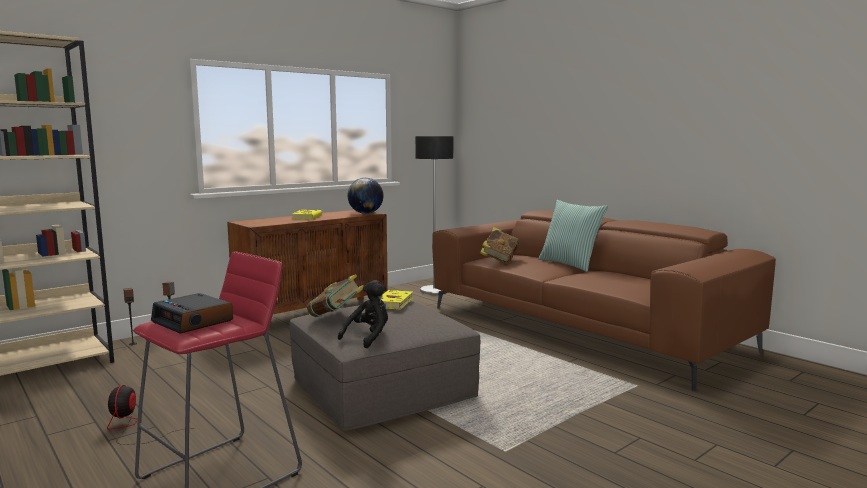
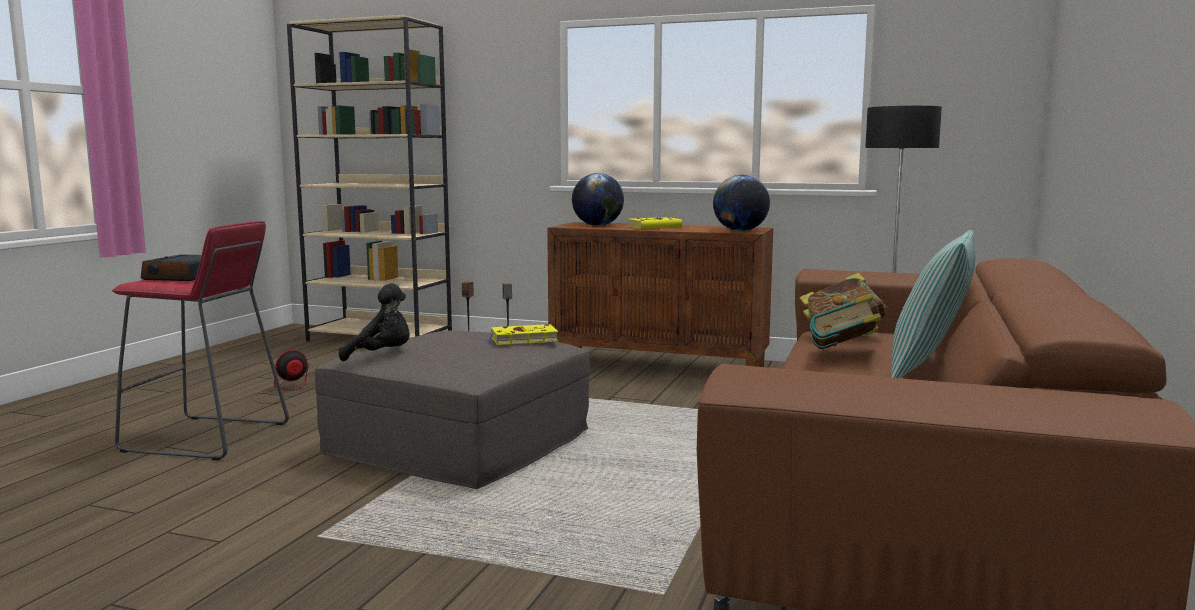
camera: 60 degrees right, 0 degrees up
book [307,274,364,317] -> book moved to [810,294,881,349]
none -> globe [572,173,624,226]

